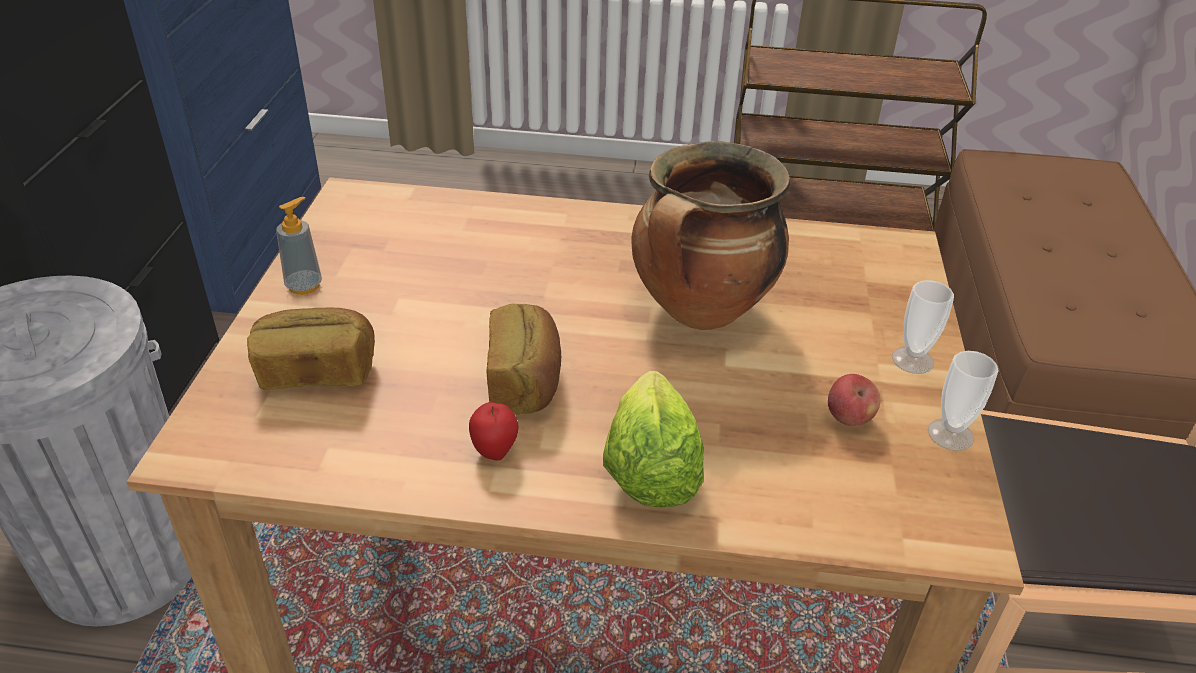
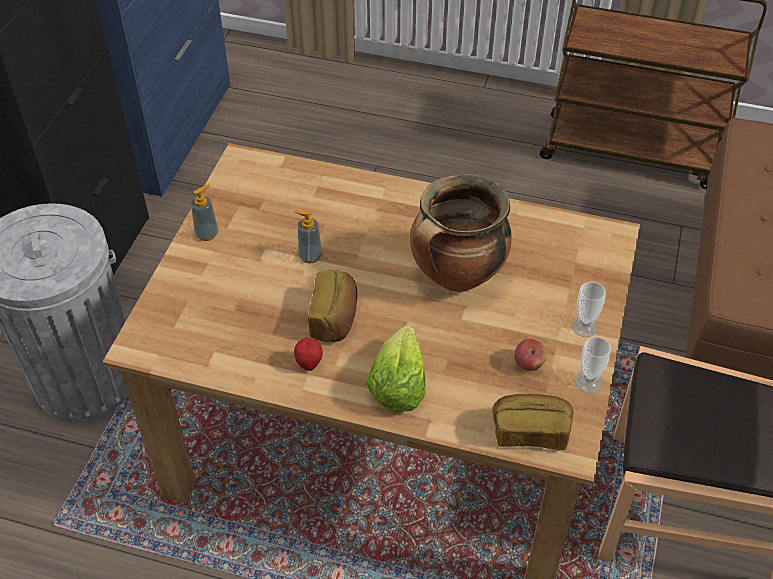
camera: 10 degrees right, 10 degrees up
bread [247,307,375,390] -> bread moved to [492,394,574,450]
none -> soap dispenser [294,210,322,263]

